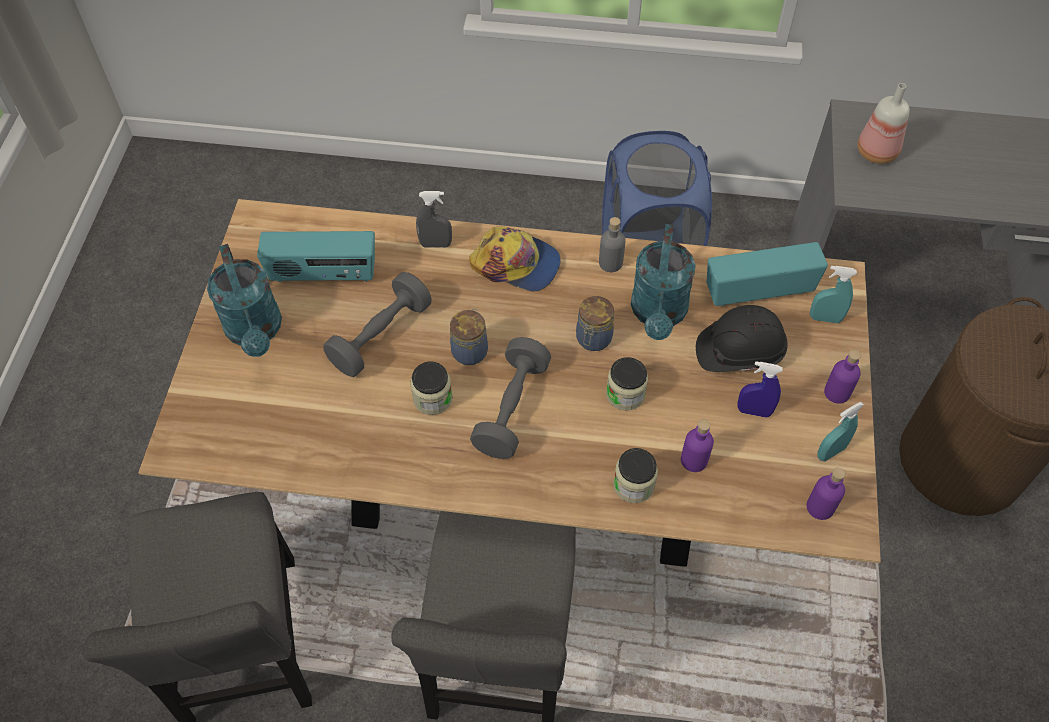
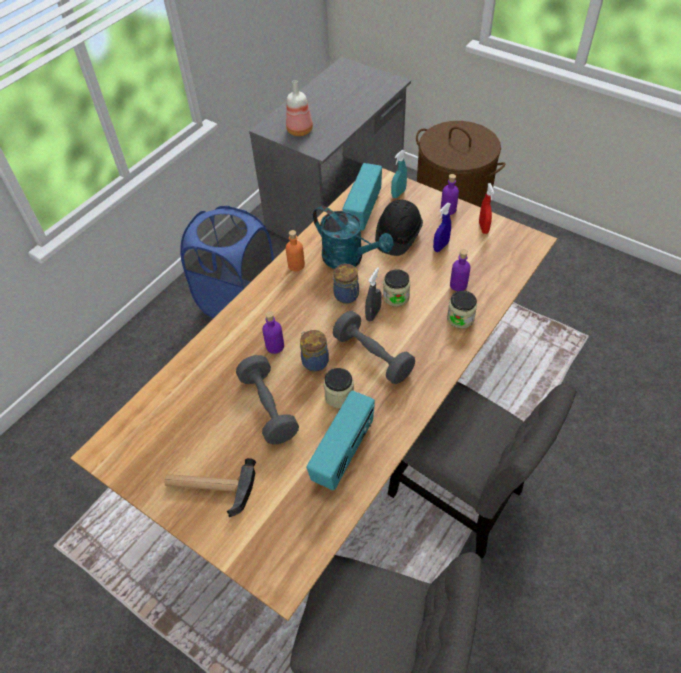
camera: 60 degrees left, 5 degrees down
turquoise watering can [207,244,282,357] -> hammer [165,458,256,517]
radio [257,231,375,282] -> radio moved to [306,391,375,490]
grey spray bottle [416,191,452,248] -> grey spray bottle moved to [365,267,382,322]
cap [469,227,561,292] -> none
grey bottle [599,217,626,272] -> orange bottle [286,230,305,271]
purple bottle [806,468,845,520] -> purple bottle moved to [262,311,284,354]
turquoise spray bottle [818,402,864,461] -> red spray bottle [479,183,494,234]

